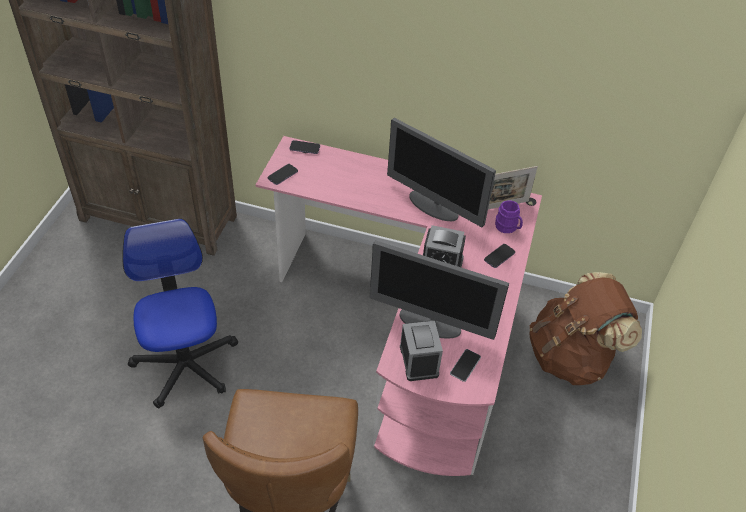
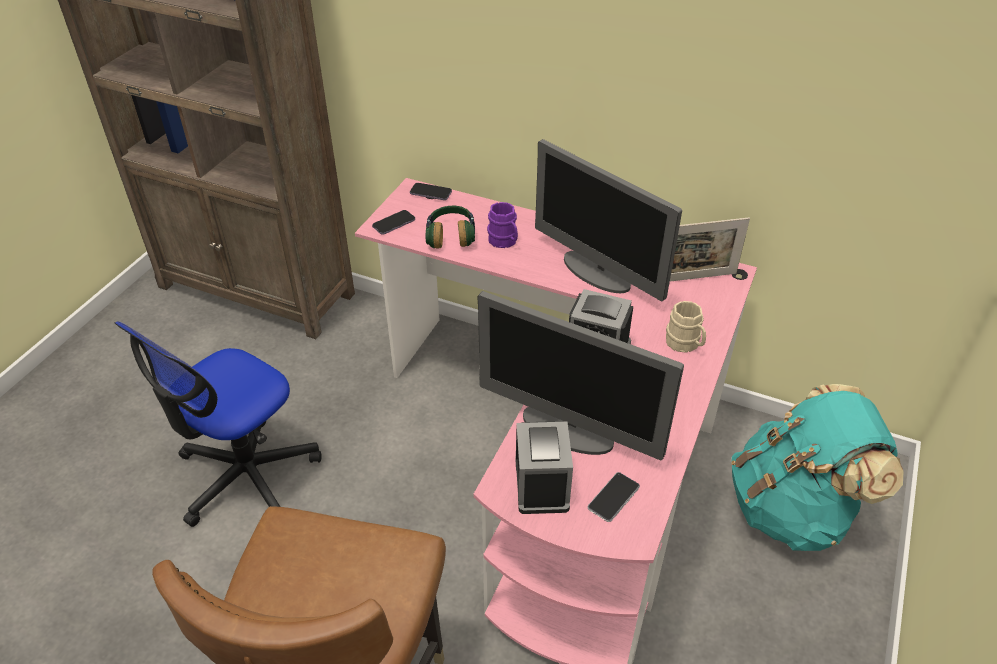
camera: 10 degrees right, 5 degrees down
office chair [122,218,238,408] -> office chair turned 135 degrees counterclockwise [115,321,321,527]
phone [484,244,515,268] -> beige mug [666,301,706,353]
purple mug [495,200,523,233] -> purple mug moved to [487,202,518,248]
brown backpack [529,272,642,385] -> turquoise backpack [731,384,904,551]
none -> headphones [426,206,475,249]

